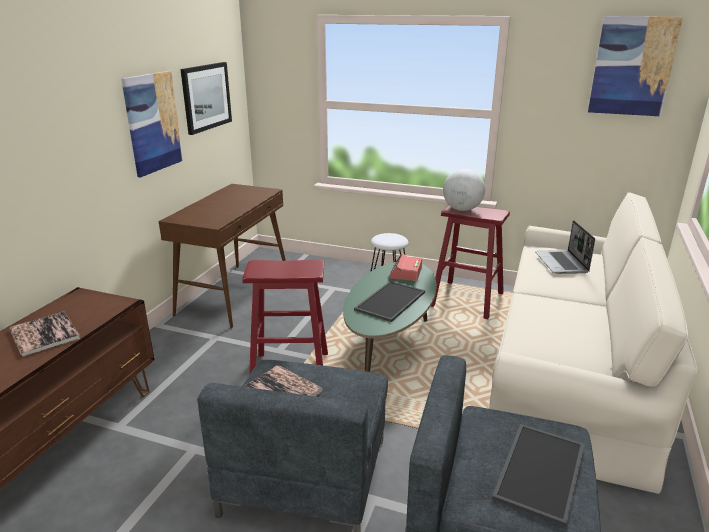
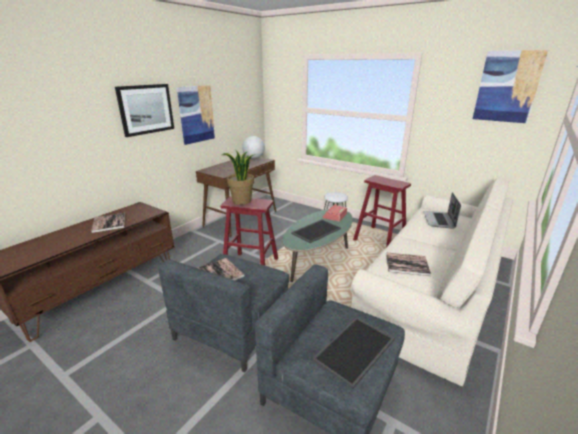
camera: 15 degrees right, 0 degrees up
picture [180,62,232,135] -> picture moved to [115,84,174,137]
globe [443,169,485,211] -> globe moved to [242,136,265,159]
none -> potted plant [222,151,256,205]
none -> book [386,252,431,276]

